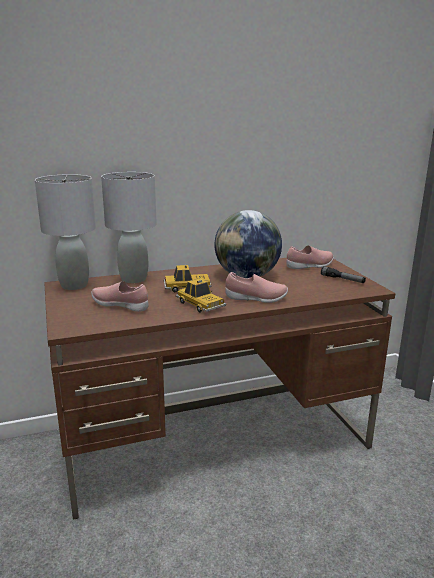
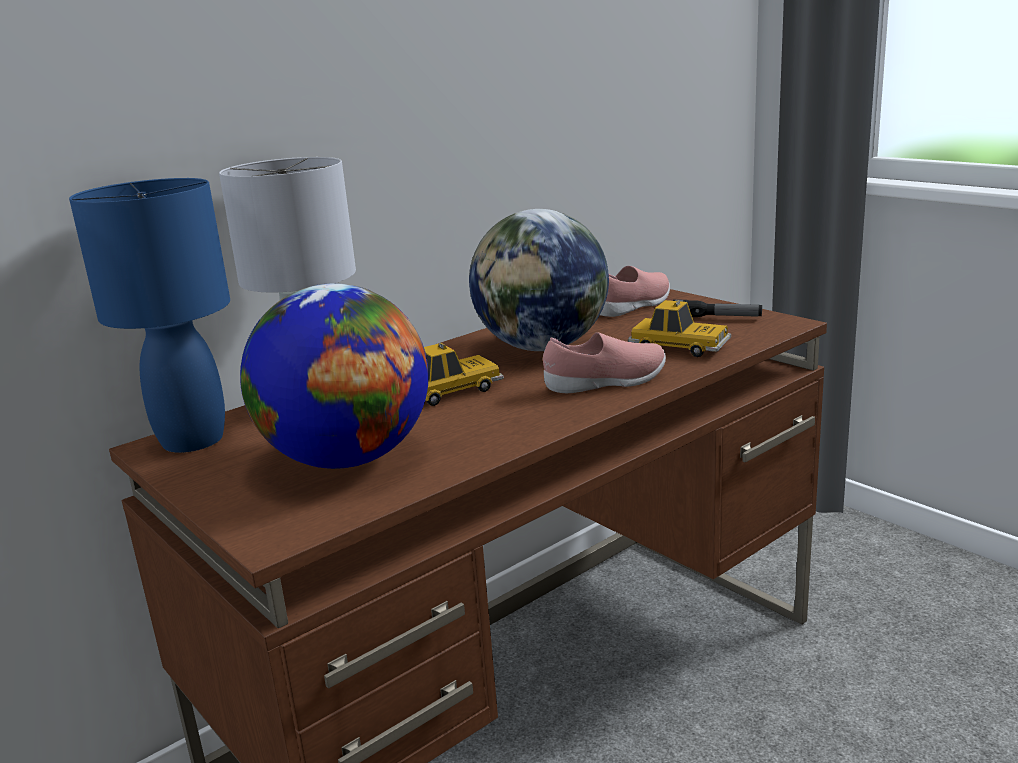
camera: 20 degrees left, 0 degrees up
grey table lamp [35,174,96,290] -> blue table lamp [69,178,230,453]
pink shoe [91,281,149,312] -> globe [240,283,429,469]
toy car [176,278,226,312] -> toy car moved to [628,300,731,357]

